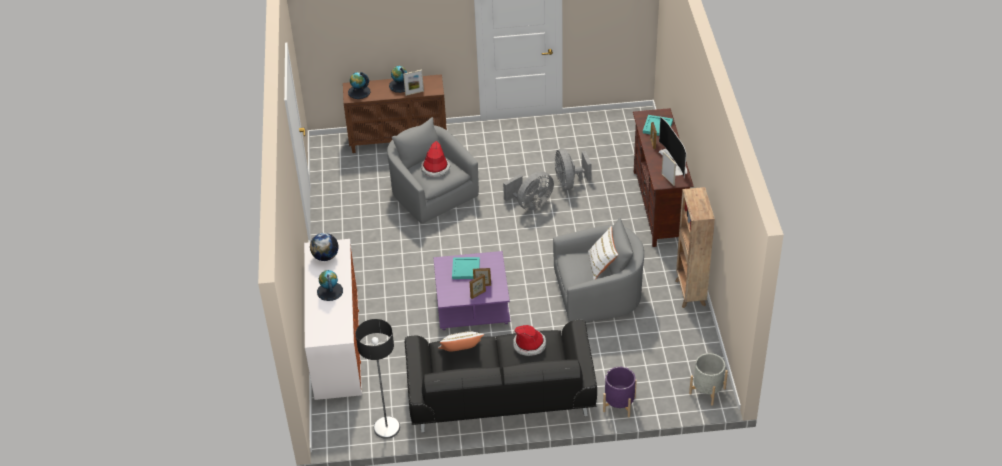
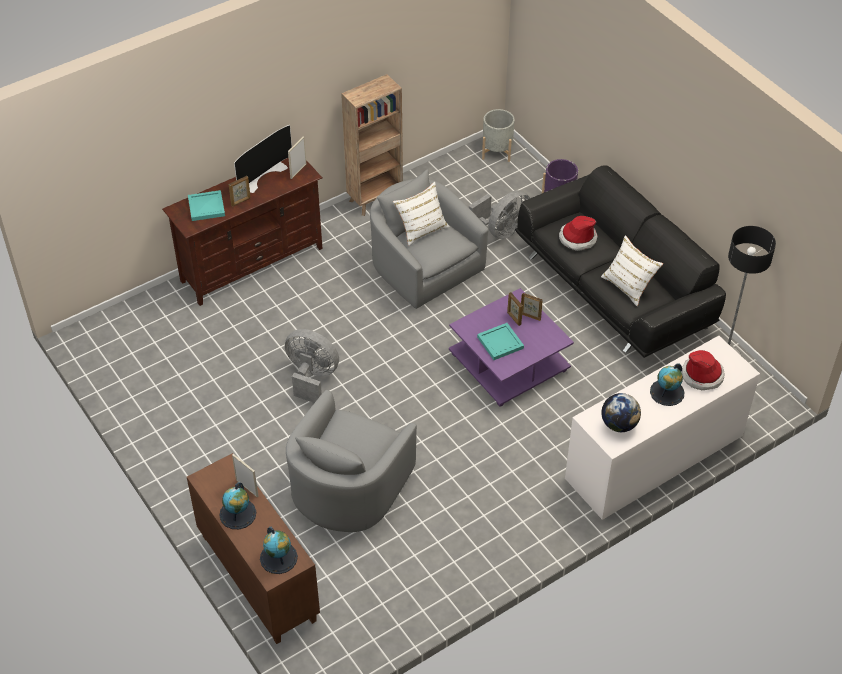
camera: 120 degrees left, 5 degrees up
hat [421,141,450,177] -> hat moved to [682,350,724,390]
grey fan [555,148,592,190] -> grey fan moved to [469,190,530,239]

